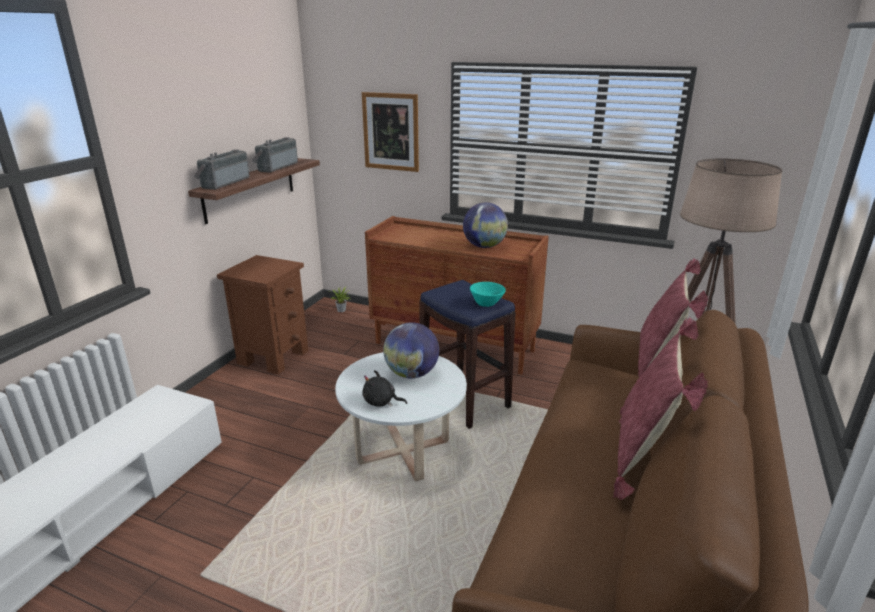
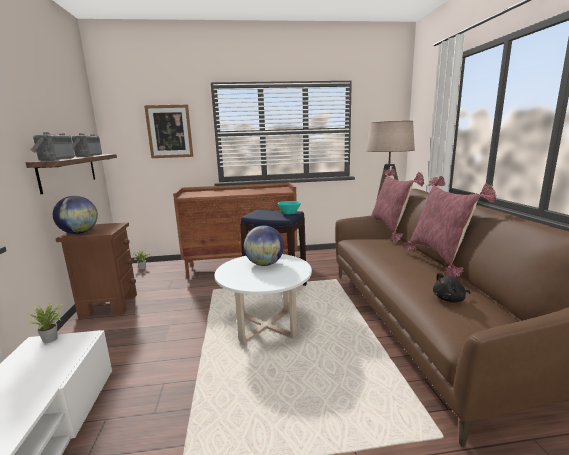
camera: 30 degrees left, 10 degrees down
black plush toy [362,370,407,407] -> black plush toy moved to [433,273,471,303]
globe [463,203,508,248] -> globe moved to [53,196,98,234]
none -> potted plant [26,303,63,343]

